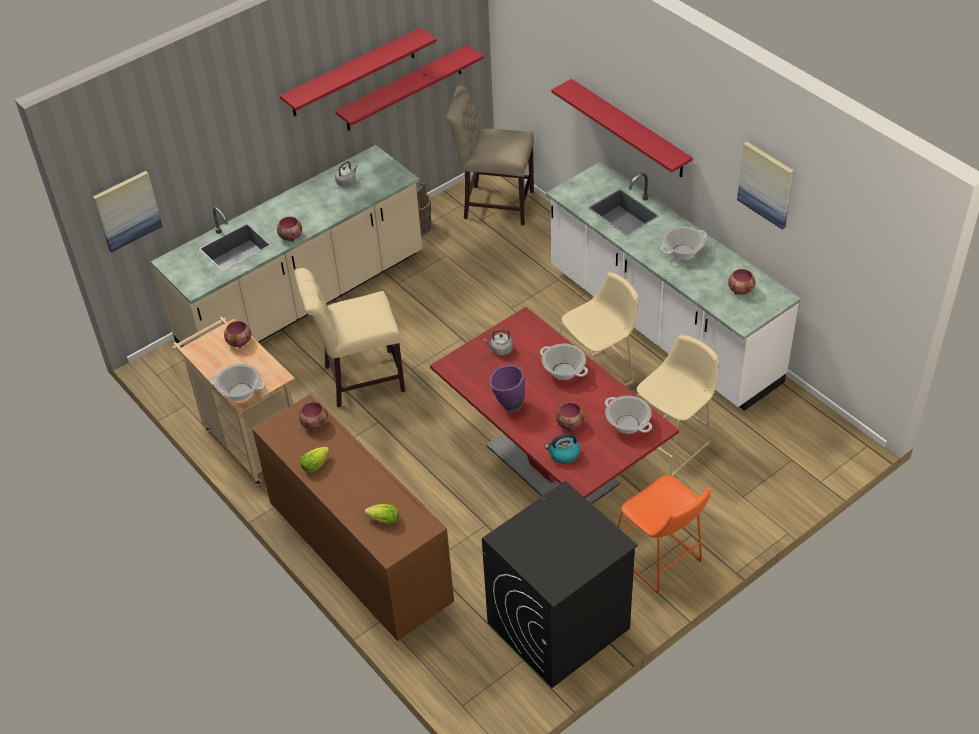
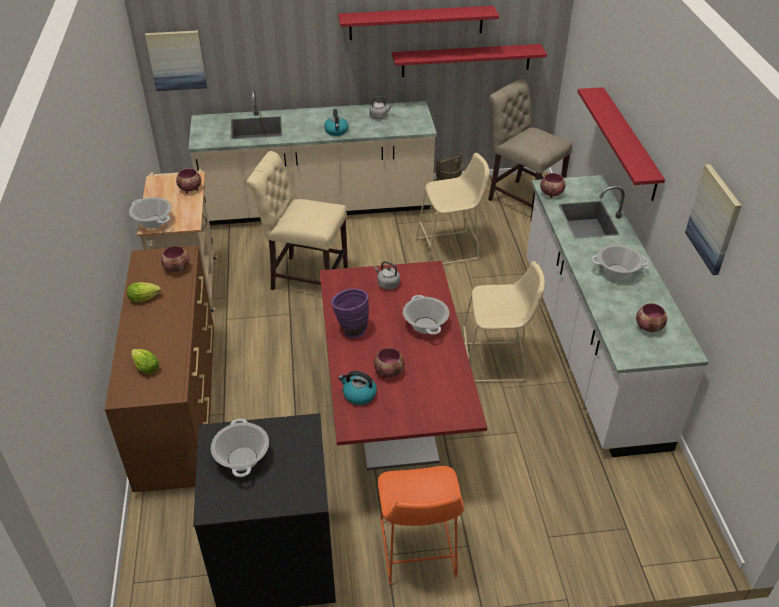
camera: 30 degrees right, 5 degrees down
bowl [277,217,302,242] -> bowl moved to [540,173,566,198]
cooking pot [605,396,652,434] -> cooking pot moved to [211,418,269,477]
beige stool [637,334,719,477] -> beige stool moved to [415,153,490,265]
none -> kettle [324,109,348,136]

